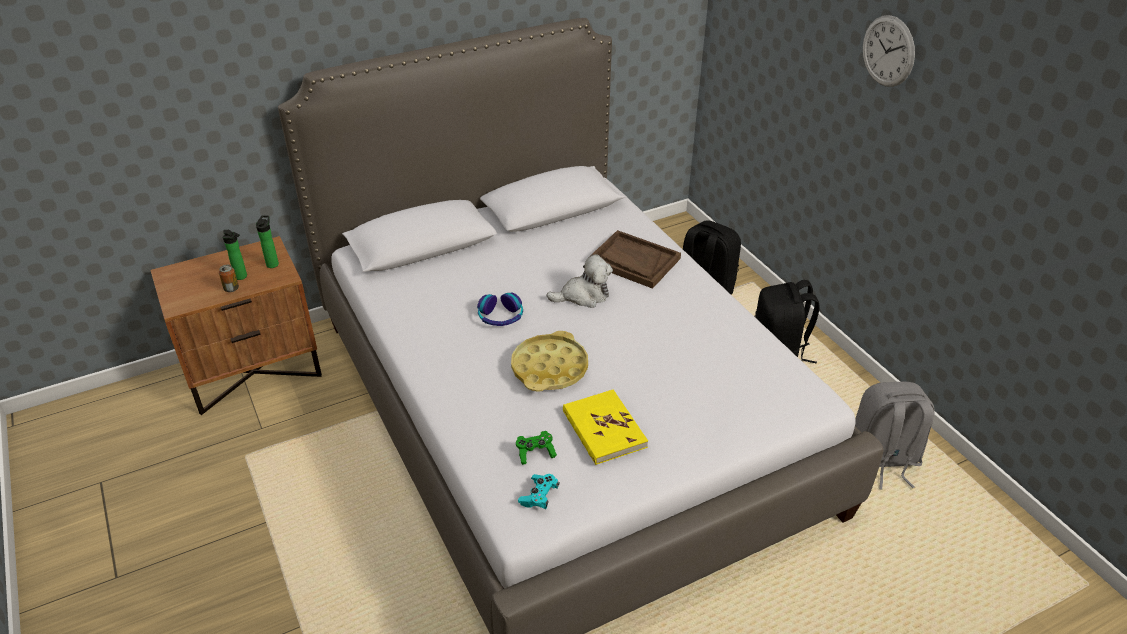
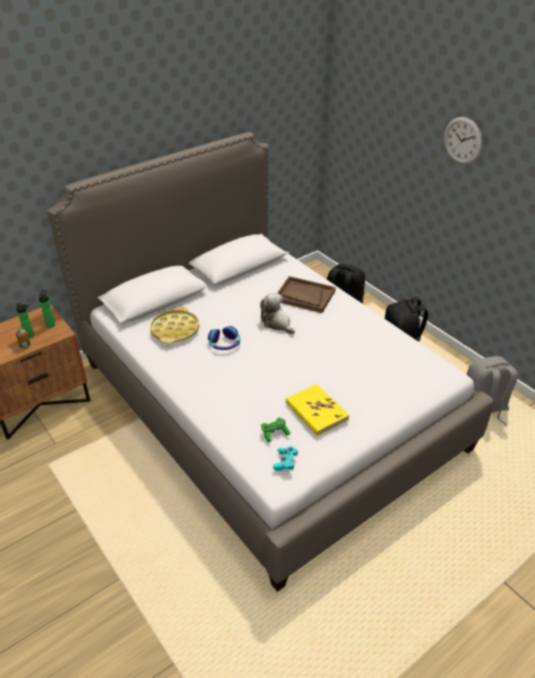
camera: 10 degrees left, 0 degrees up
yellow tray [511,331,588,392] -> yellow tray moved to [150,307,199,344]
plush toy [547,254,613,308] -> plush toy turned 105 degrees counterclockwise [260,293,295,334]

